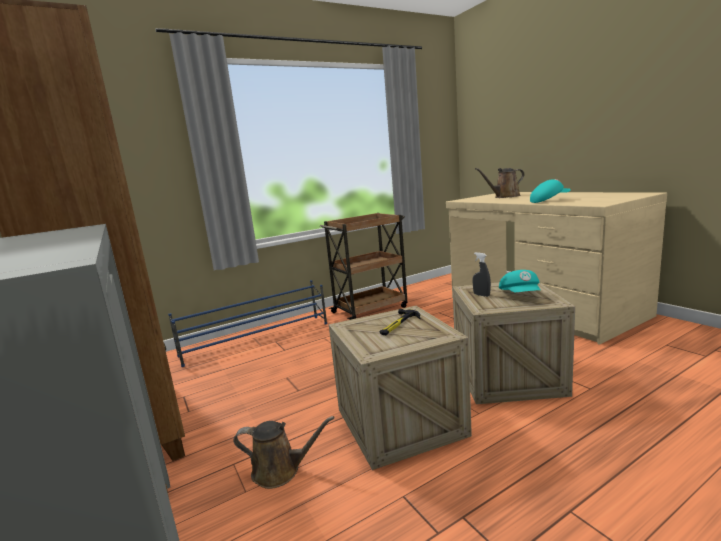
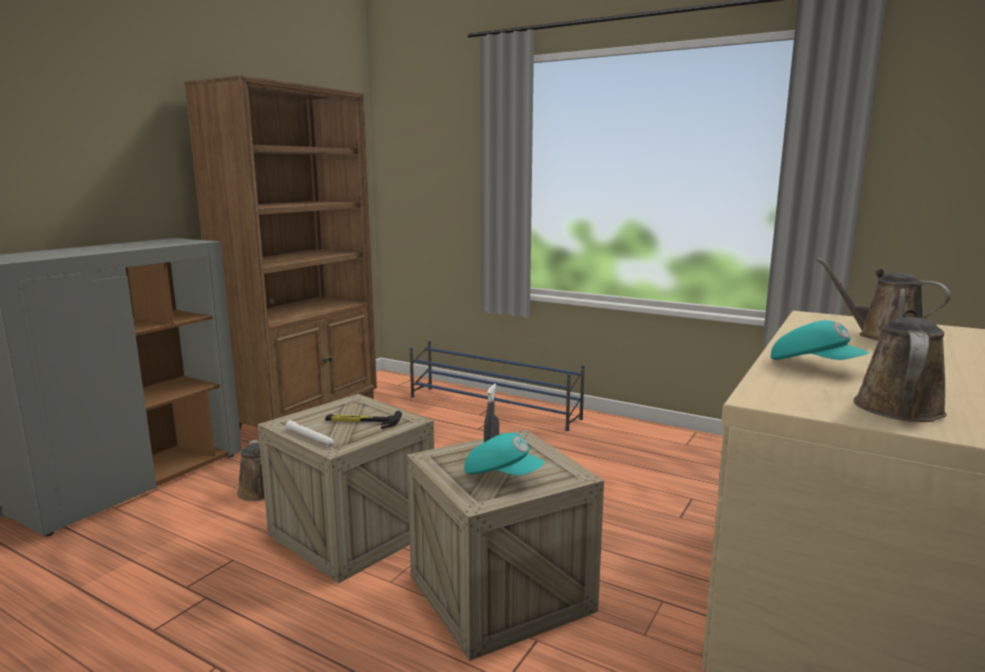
camera: 60 degrees right, 0 degrees up
brown cart [320,213,407,320] -> none
turquoise cap [499,270,541,292] -> turquoise cap turned 120 degrees counterclockwise [464,433,545,475]
none -> white flashlight [285,420,334,445]
none -> brown watering can [854,289,947,422]

